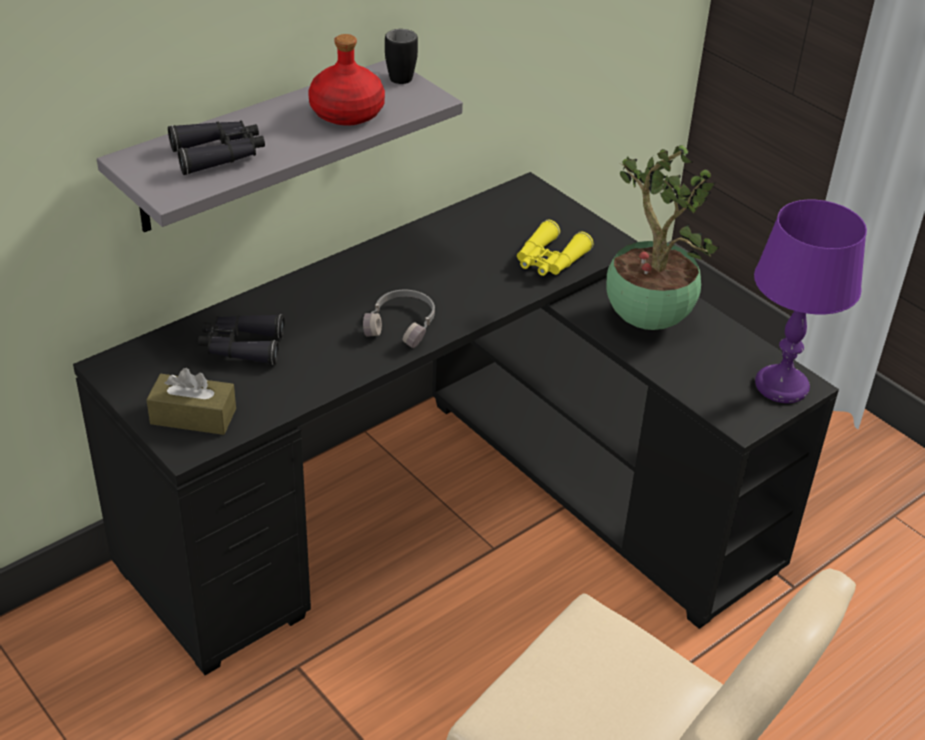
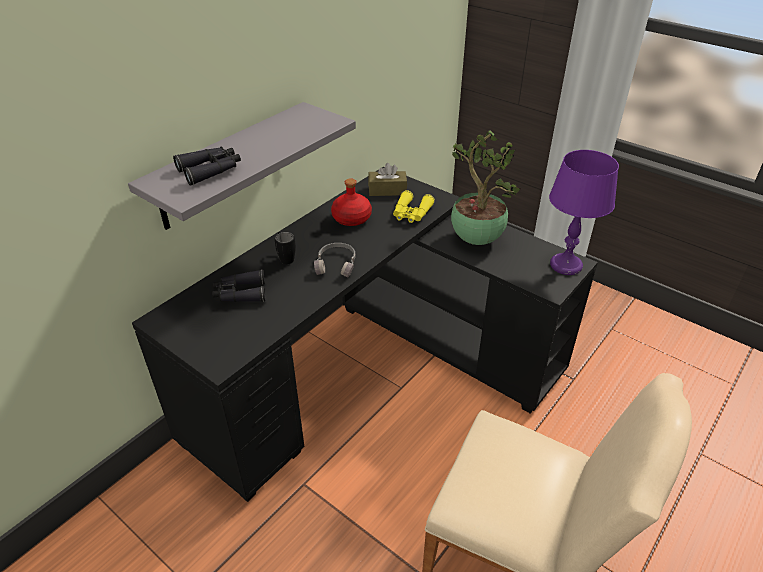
camera: 10 degrees left, 0 degrees up
brown tissue box [146,368,236,435] -> brown tissue box moved to [368,163,407,196]
red bottle [308,34,385,126] -> red bottle moved to [331,178,372,226]
black mug [385,29,418,84] -> black mug moved to [275,231,296,264]

